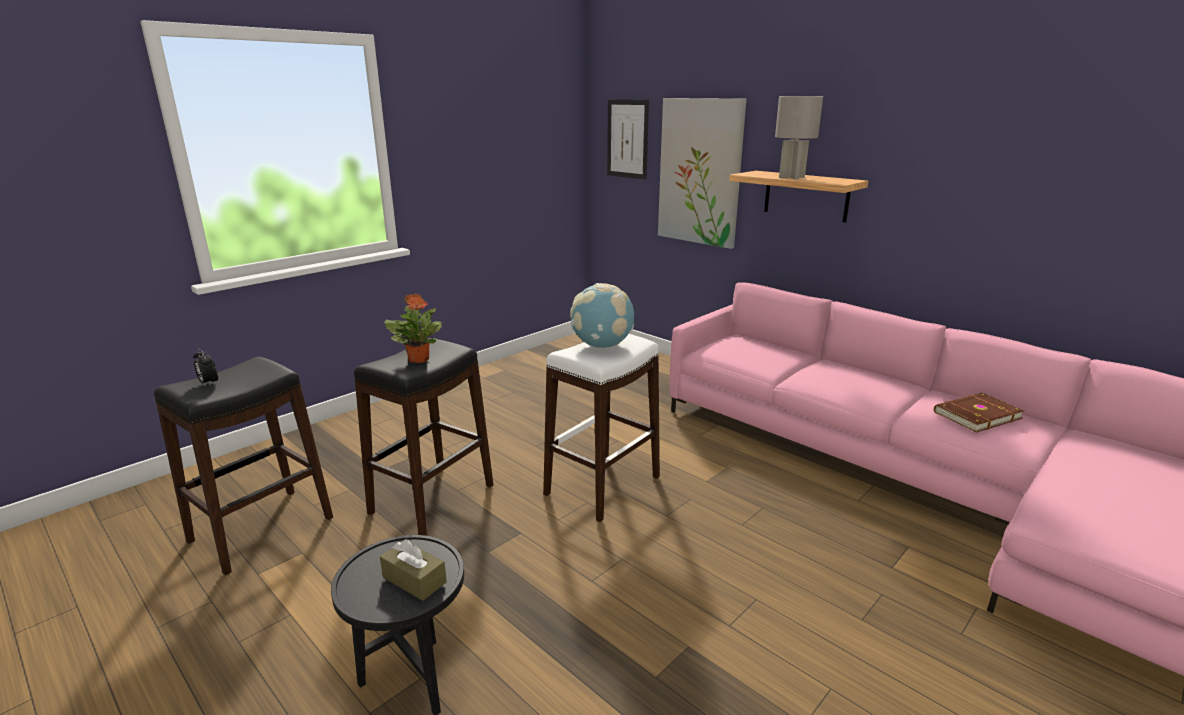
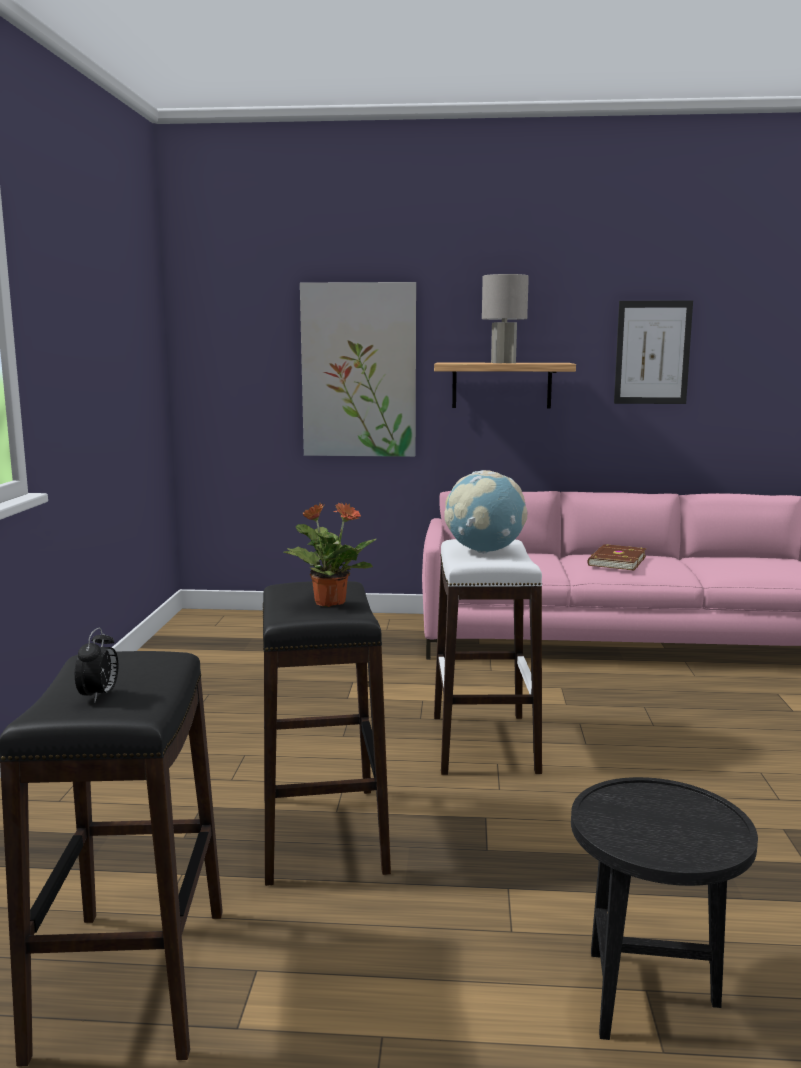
camera: 40 degrees left, 10 degrees down
alarm clock [193,348,218,386] -> alarm clock turned 90 degrees counterclockwise [75,627,118,703]
brown tissue box [380,539,447,601] -> none
picture [607,99,649,180] -> picture moved to [614,300,693,404]
brown book [934,393,1024,432] -> brown book moved to [587,544,647,571]

